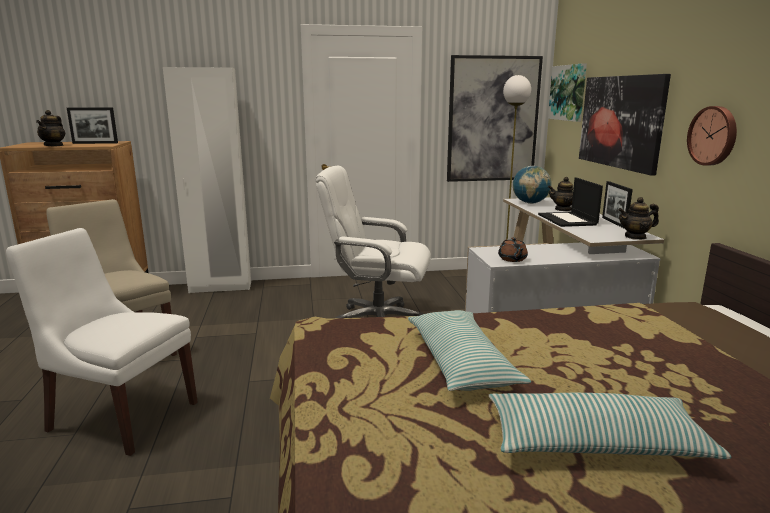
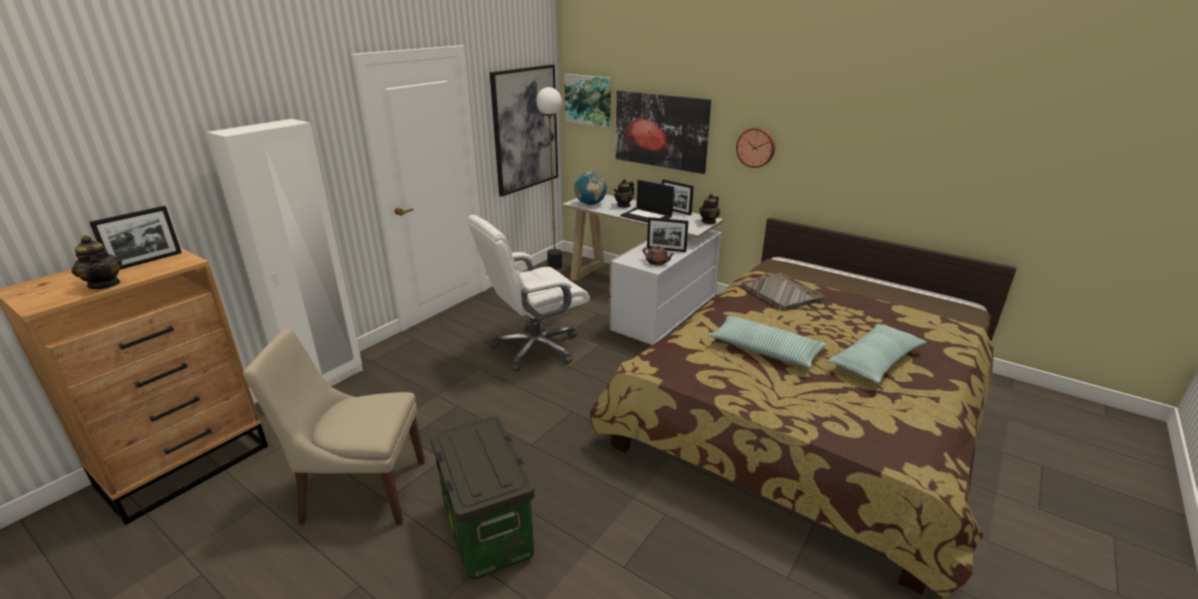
camera: 45 degrees left, 10 degrees up
white chair [6,228,198,456] -> storage box [430,416,535,580]
none -> picture frame [647,217,688,252]
none -> grey tray [741,273,825,311]

